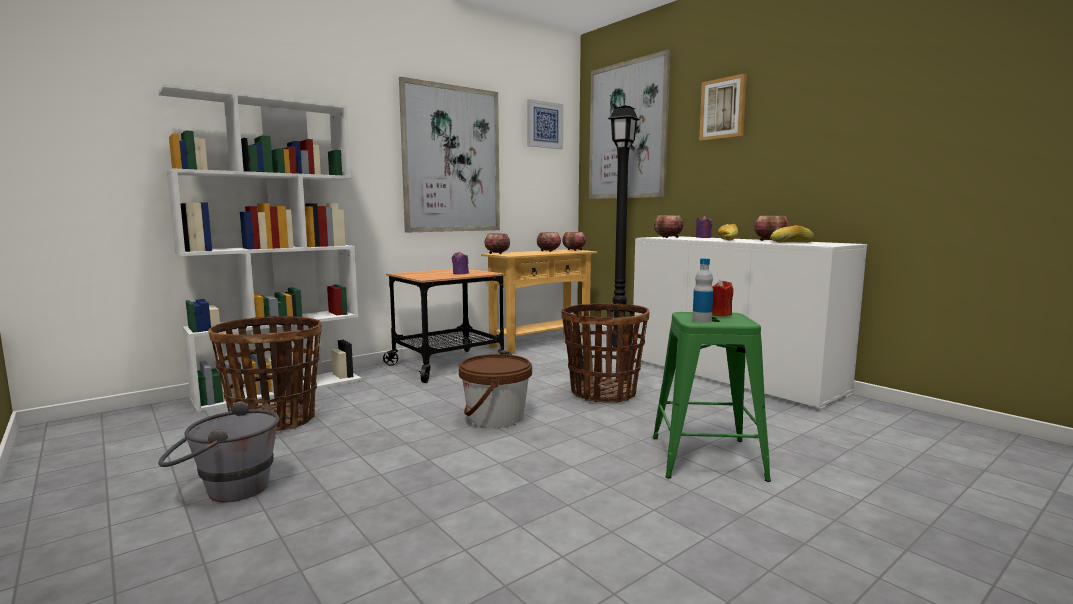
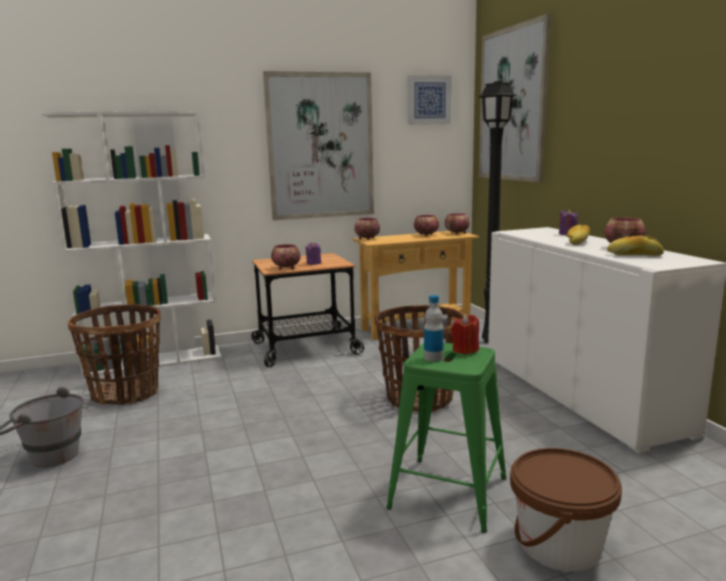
camera: 20 degrees right, 5 degrees up
brown bucket [459,354,532,428] -> brown bucket moved to [510,448,622,572]
bowl [654,215,683,238] -> bowl moved to [271,244,301,270]
picture [699,74,747,141] -> none

